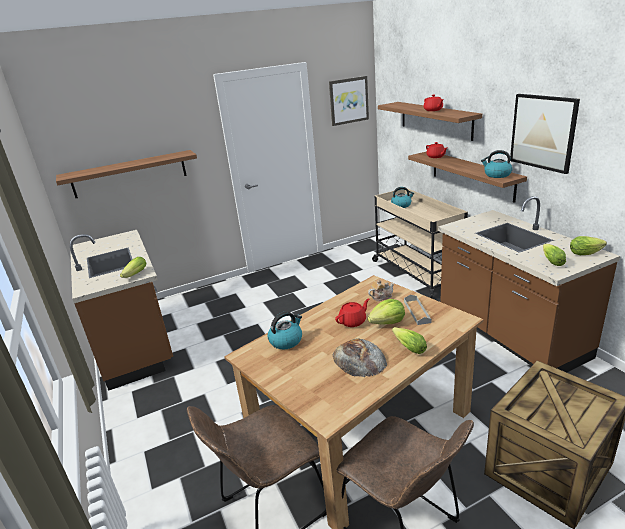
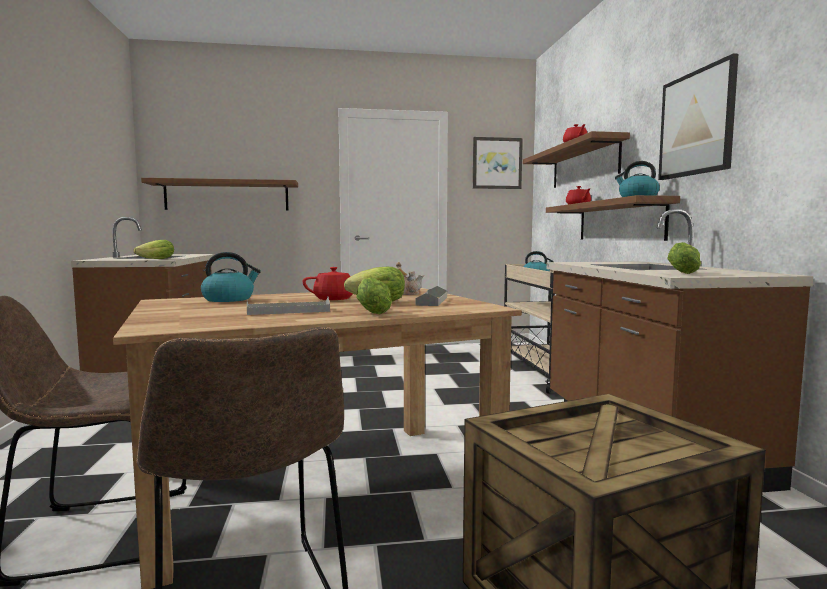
camera: 15 degrees right, 20 degrees down
bread [333,339,387,377] -> grey tray [247,297,330,315]
lettuce [570,236,607,255] -> none

